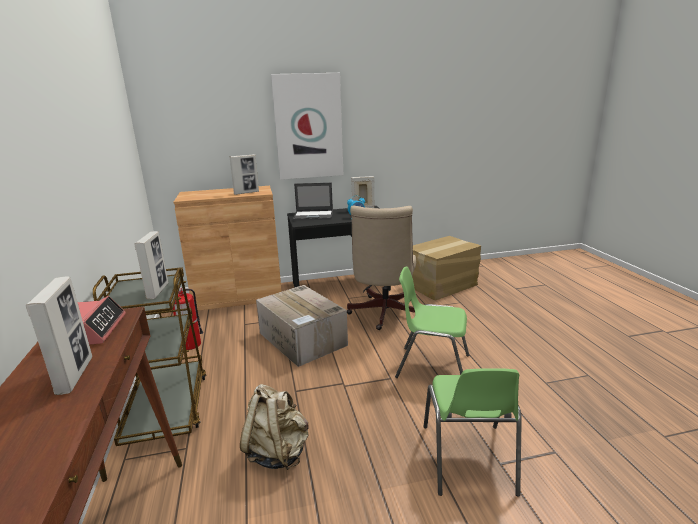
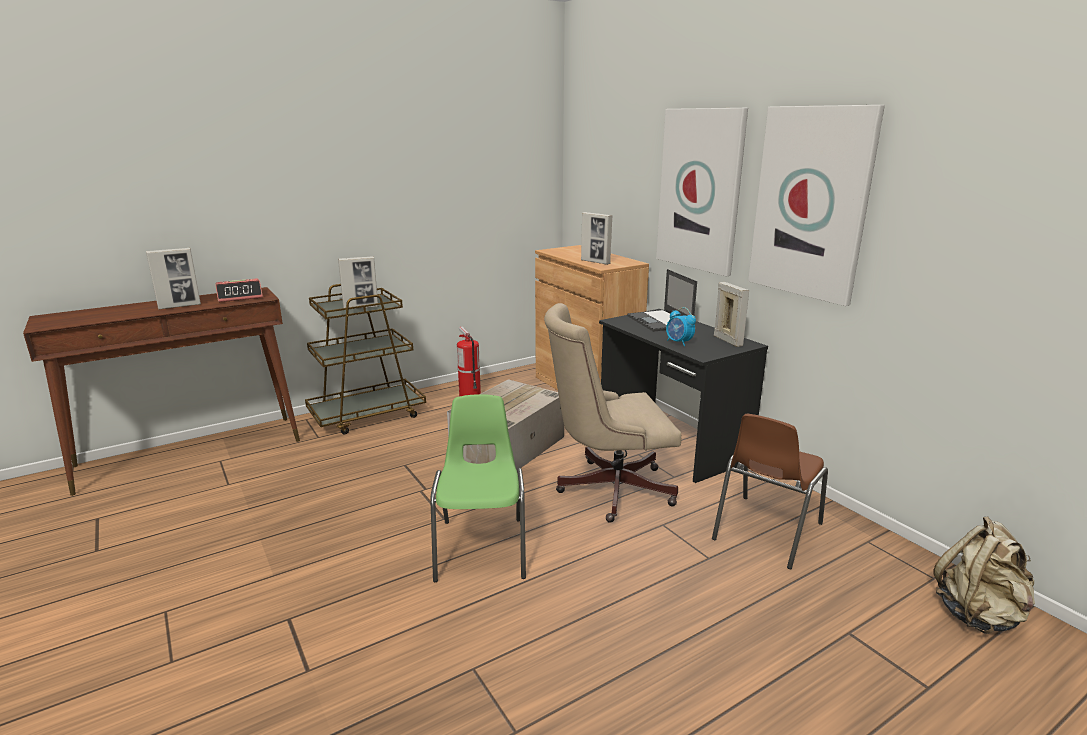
camera: 70 degrees right, 0 degrees up
beige backpack [240,384,308,470] -> beige backpack moved to [933,516,1035,634]
cardboard box [412,236,481,300] -> brown chair [712,414,828,569]
green chair [424,368,522,497] -> none
none -> picture [748,105,885,306]

